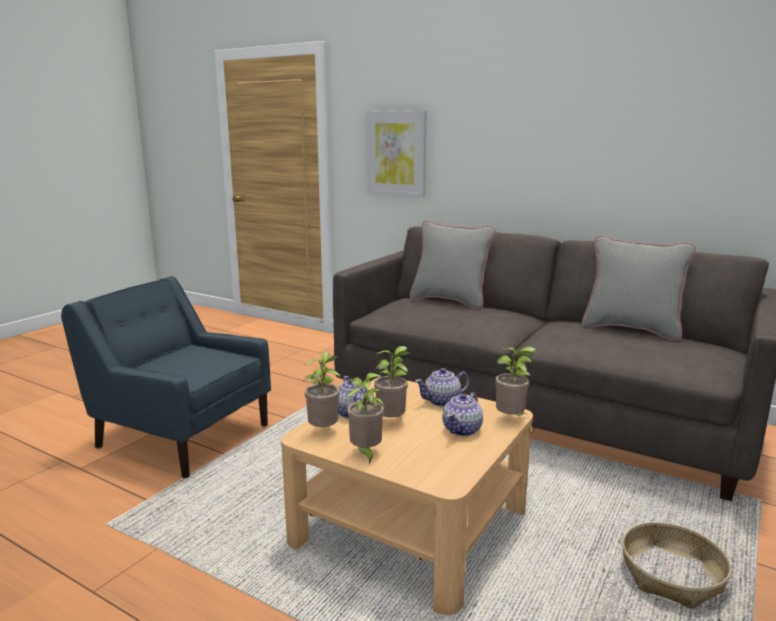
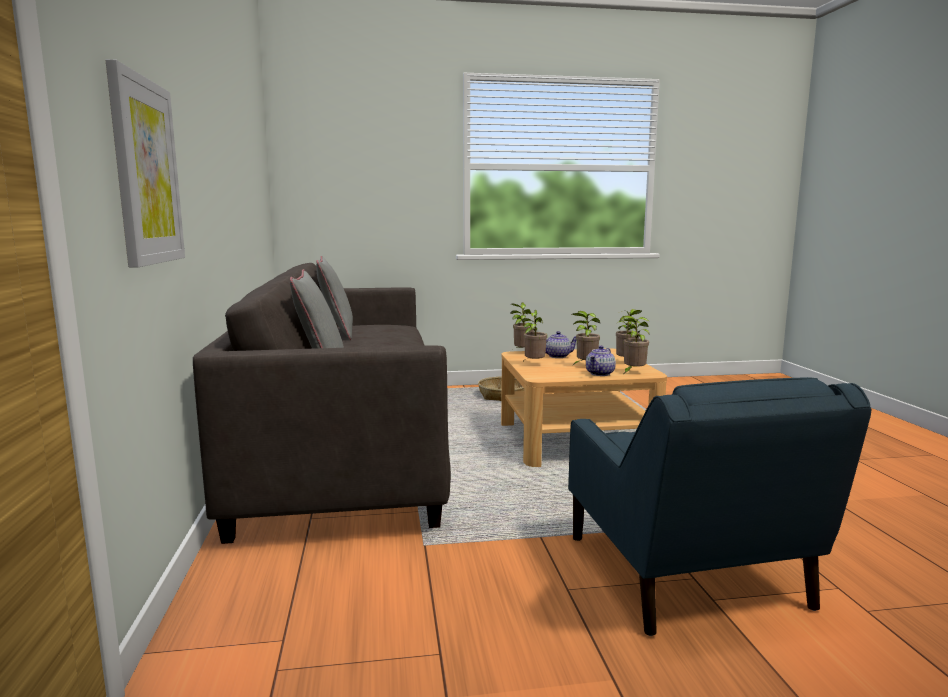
camera: 130 degrees left, 5 degrees down
teapot [415,368,470,407] -> potted plant [522,310,547,359]

